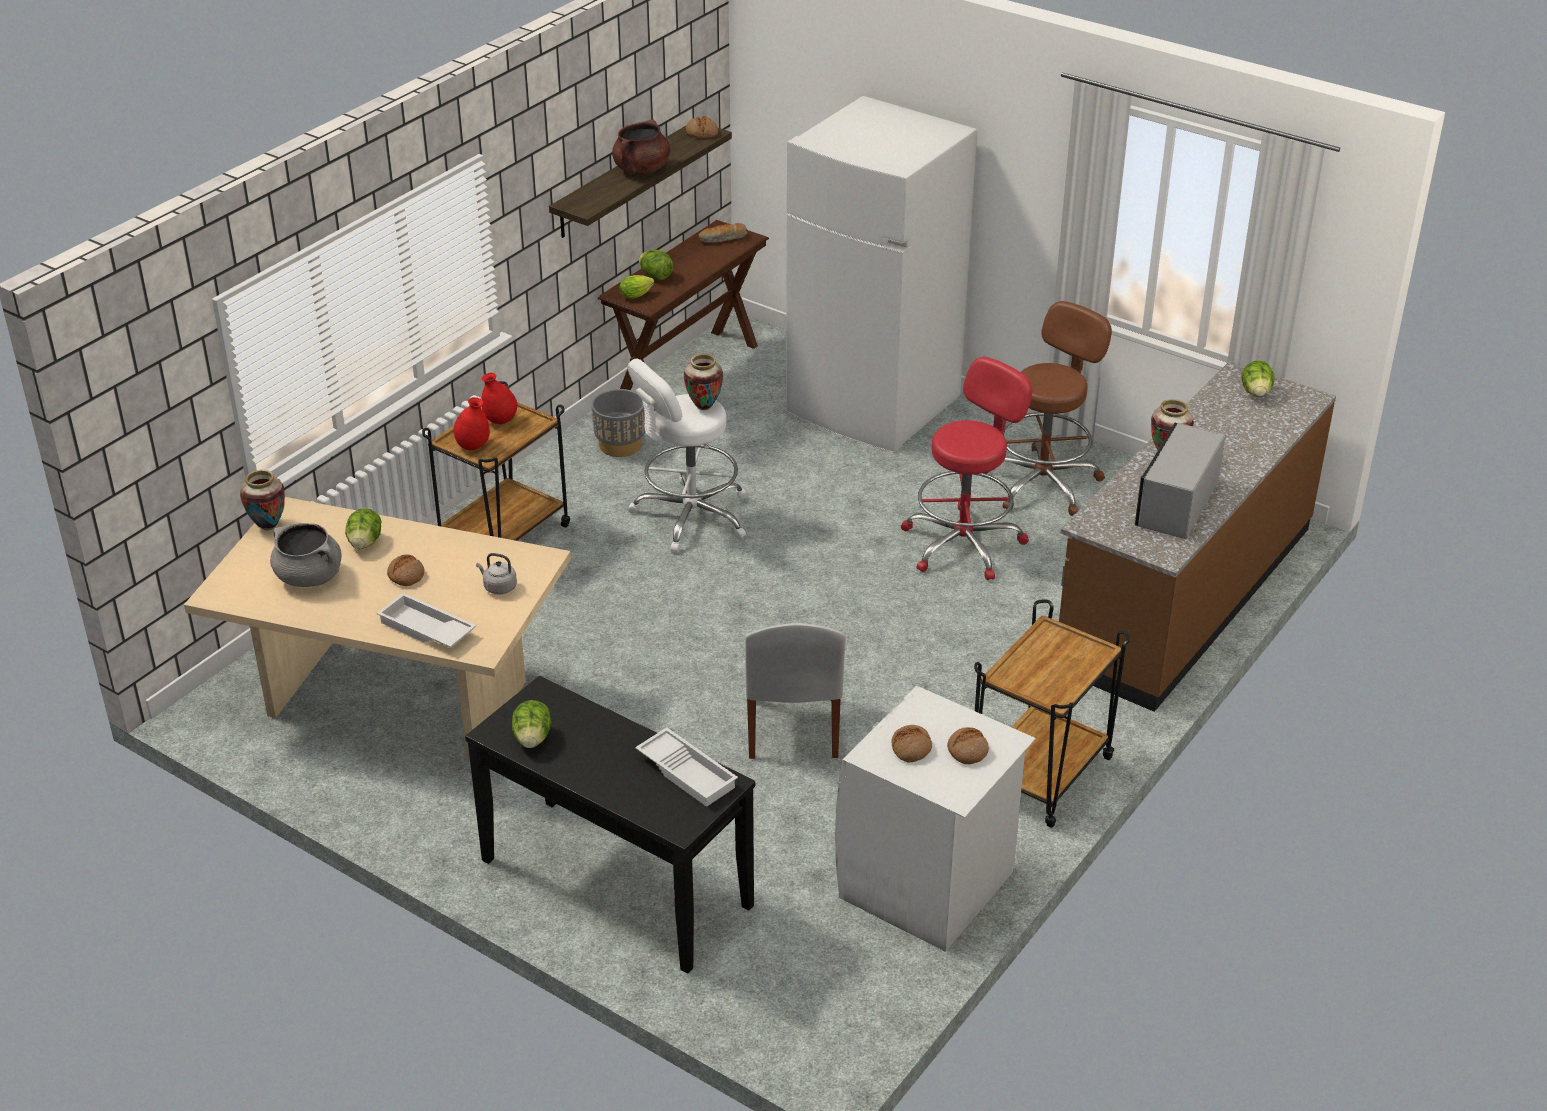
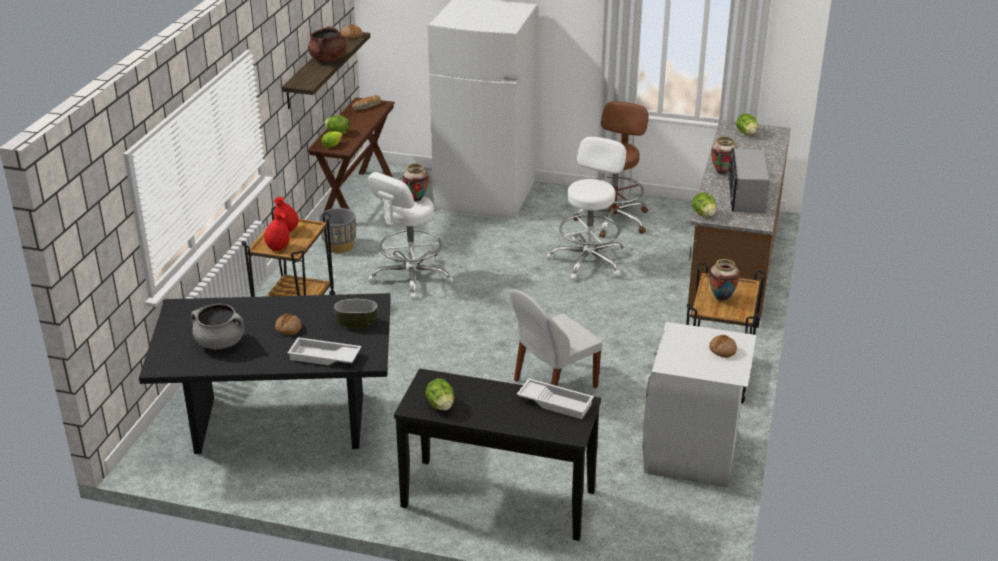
camera: 20 degrees left, 5 degrees down
beige dining table [184,497,571,760] -> black dining table [139,293,391,454]
vase [240,470,285,530] -> vase moved to [709,259,740,302]
lettuce [345,508,381,549] -> lettuce moved to [692,192,716,217]
grey kettle [476,553,517,595] -> bowl [334,299,378,329]
white chair [745,623,846,759] -> white chair turned 75 degrees clockwise [509,289,602,388]
bread [891,725,932,762] -> none
red stool [901,357,1033,580] -> white stool [546,137,627,281]

